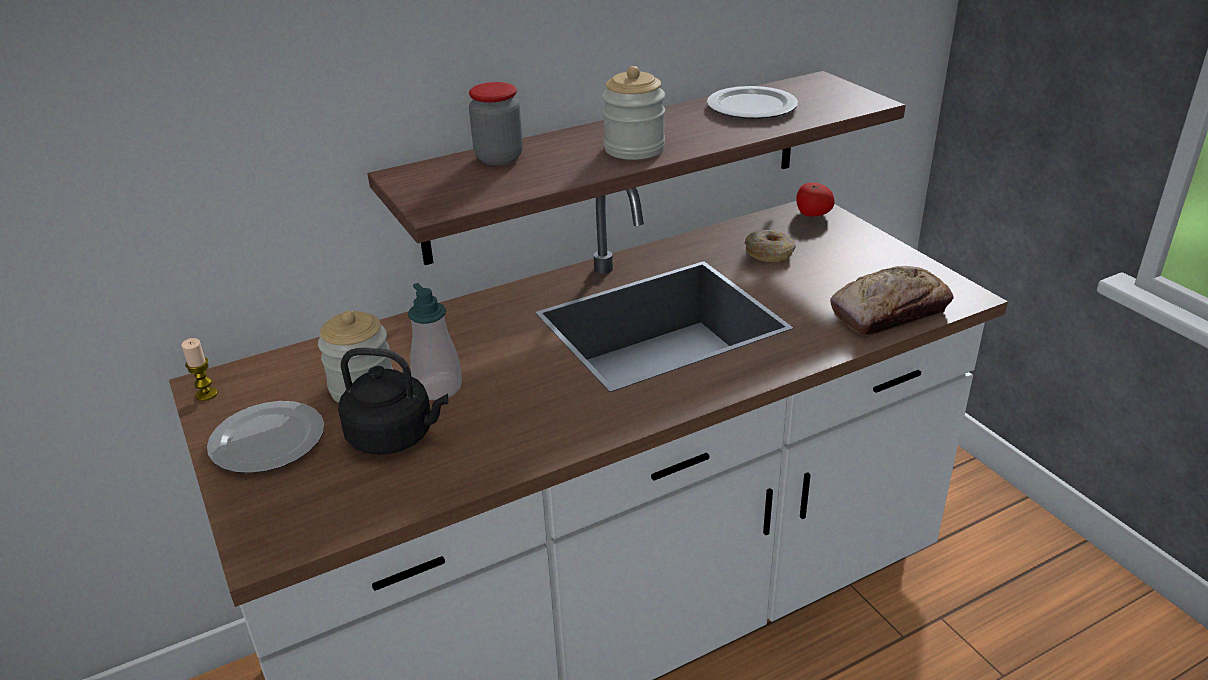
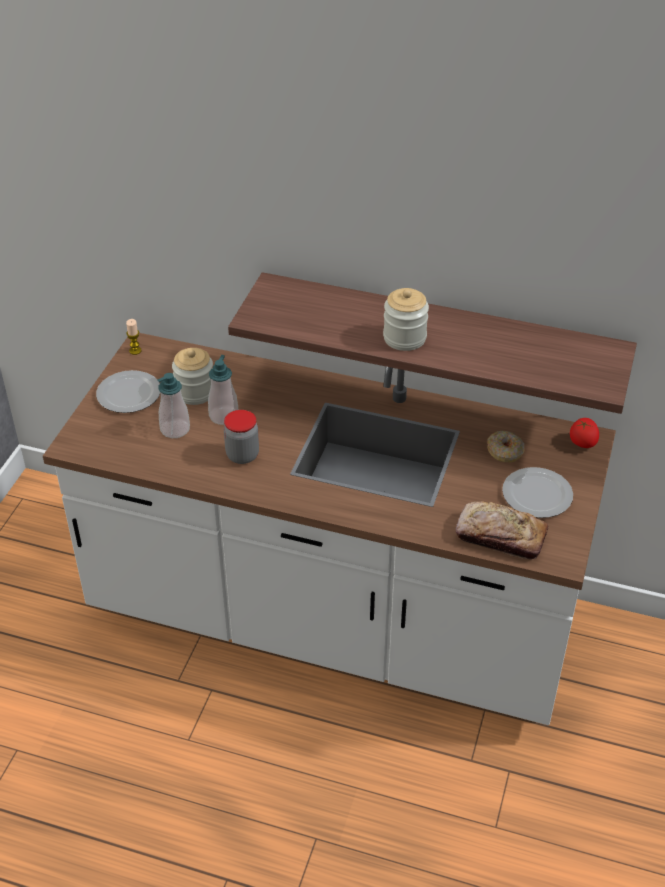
camera: 45 degrees right, 10 degrees up
black kettle [338,348,448,455] -> soap dispenser [158,373,190,438]
jar [469,82,523,165] -> jar moved to [224,410,259,464]
plate [707,86,798,119] -> plate moved to [502,467,573,518]

